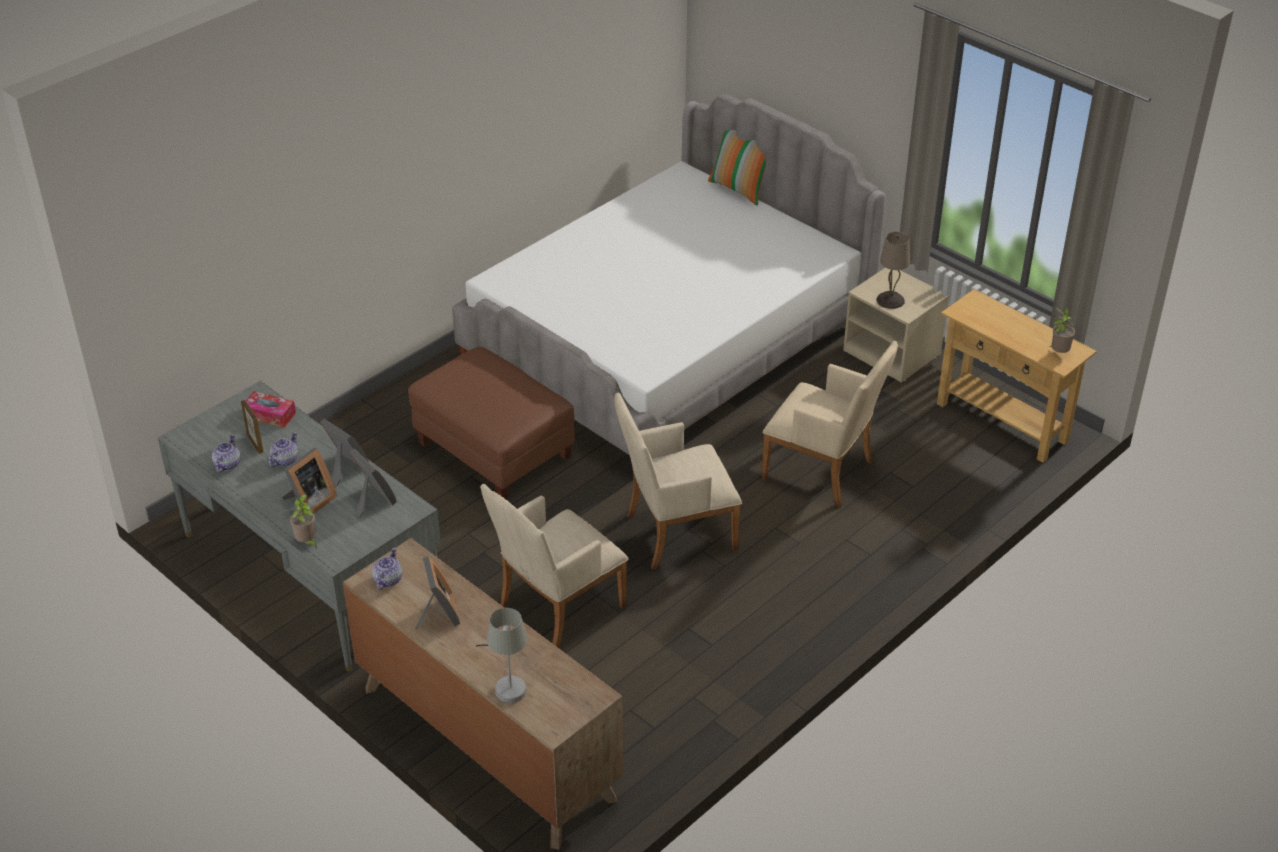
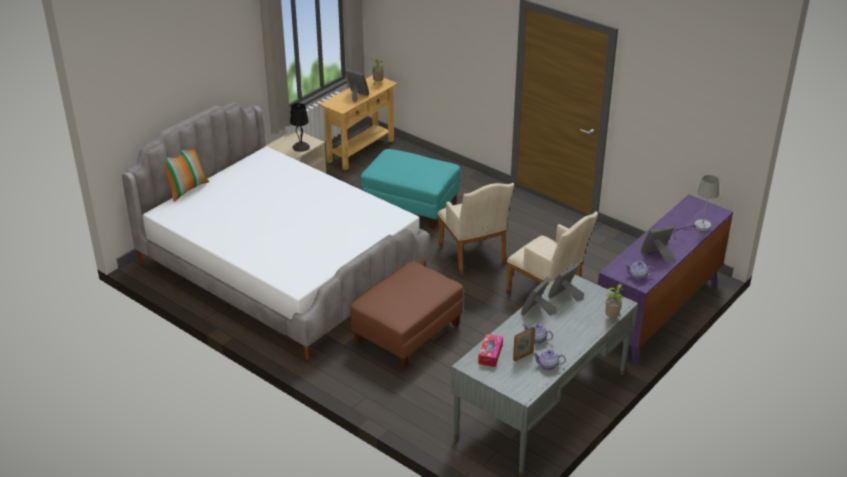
camera: 95 degrees left, 5 degrees down
picture frame [281,448,337,514] -> picture frame moved to [345,69,369,103]
brown dresser [343,538,623,850] -> purple dresser [598,194,733,364]
beige armchair [761,341,898,508] -> turquoise ottoman [361,149,461,229]
beige table lamp [876,232,910,309] -> black table lamp [290,103,310,152]

